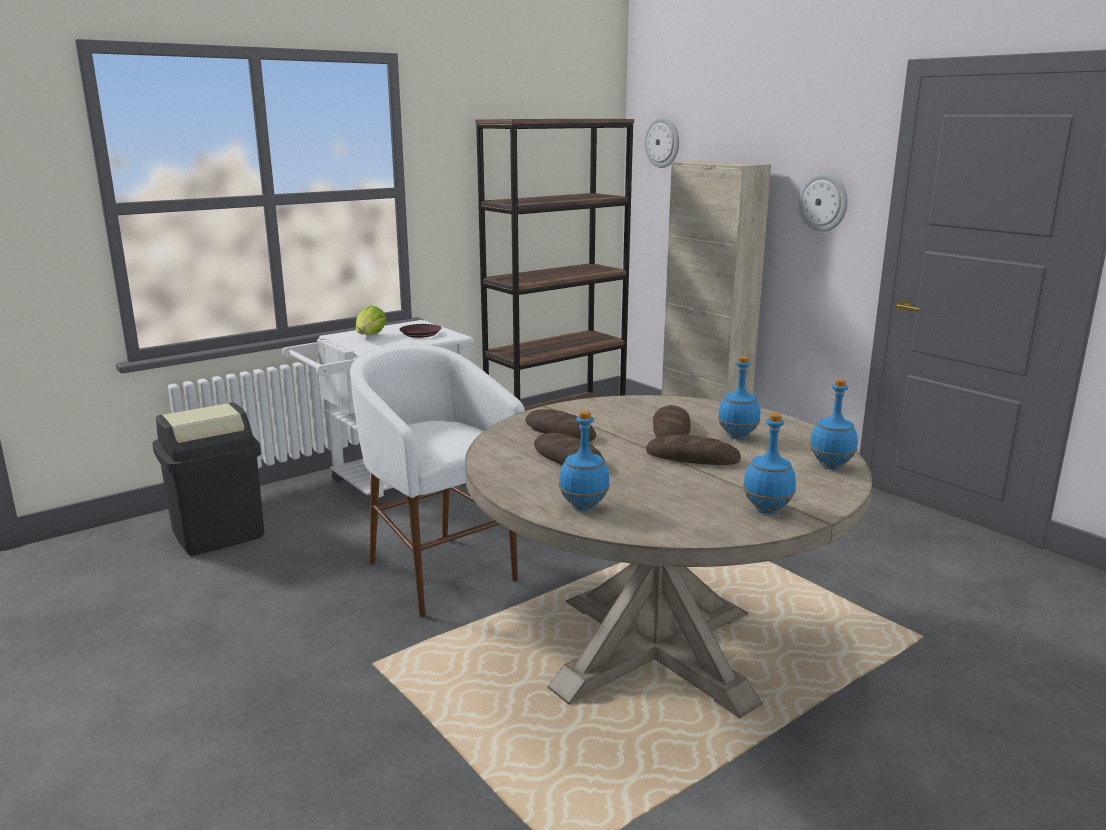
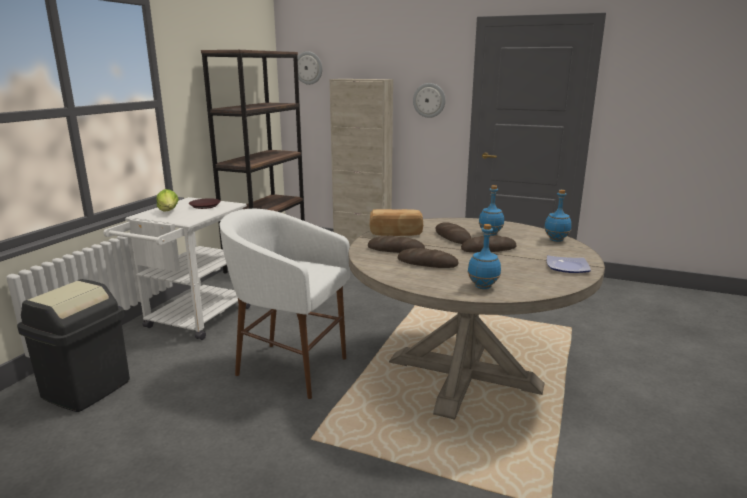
camera: 30 degrees left, 0 degrees up
blue bottle [743,413,796,514] -> plate [547,255,591,273]
none -> bread [370,209,423,236]

